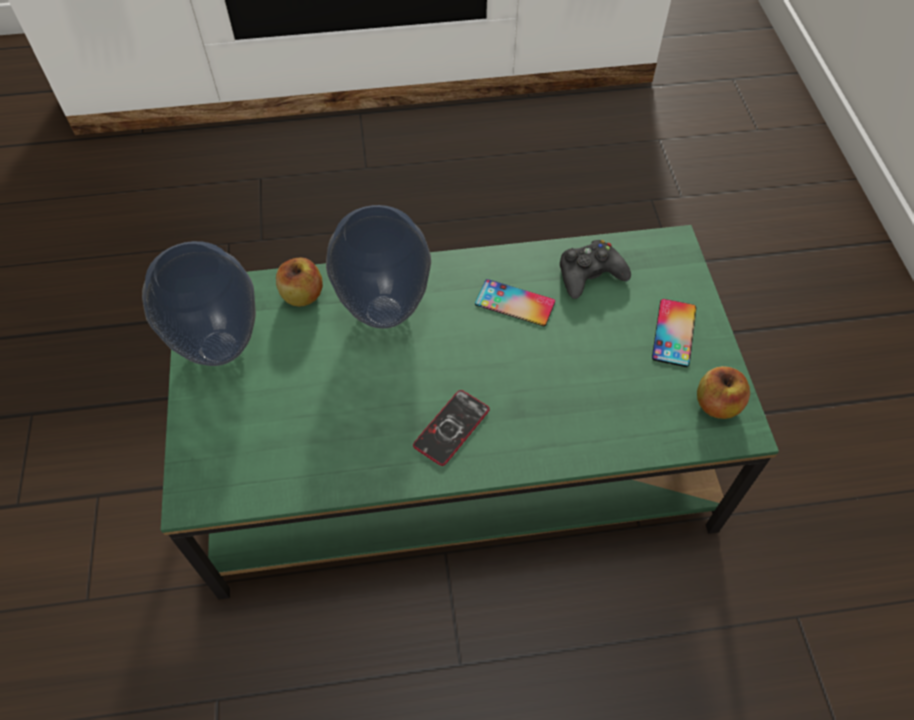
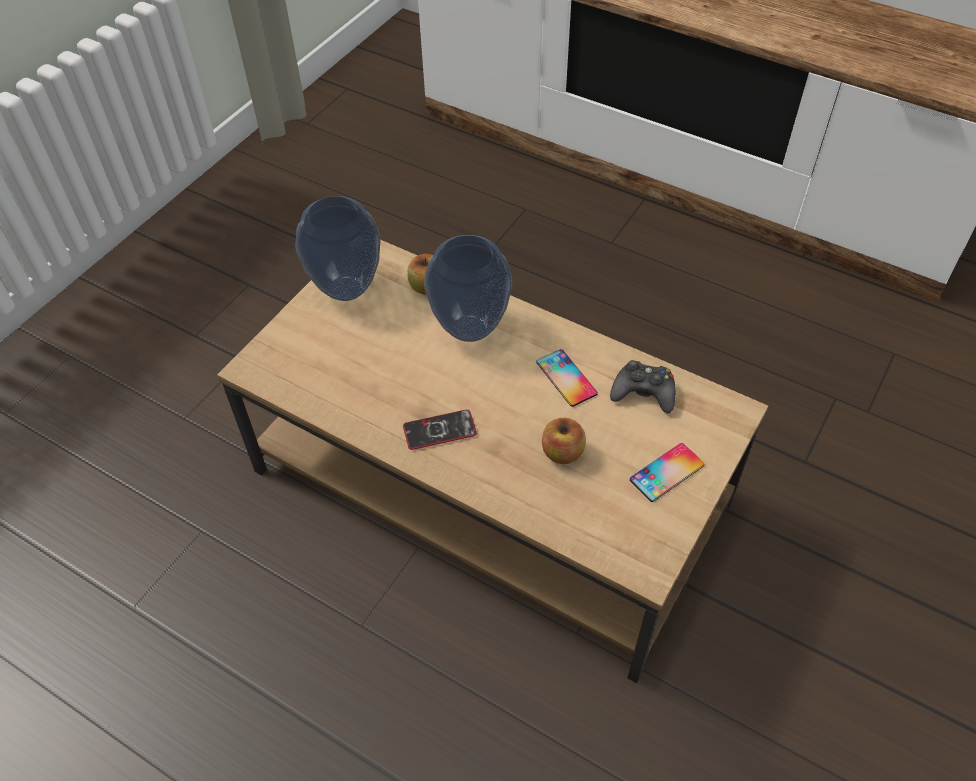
camera: 40 degrees right, 5 degrees down
green coffee table [161,225,779,600] -> brown coffee table [217,240,768,683]
apple [697,366,750,419] -> apple moved to [542,417,586,464]

